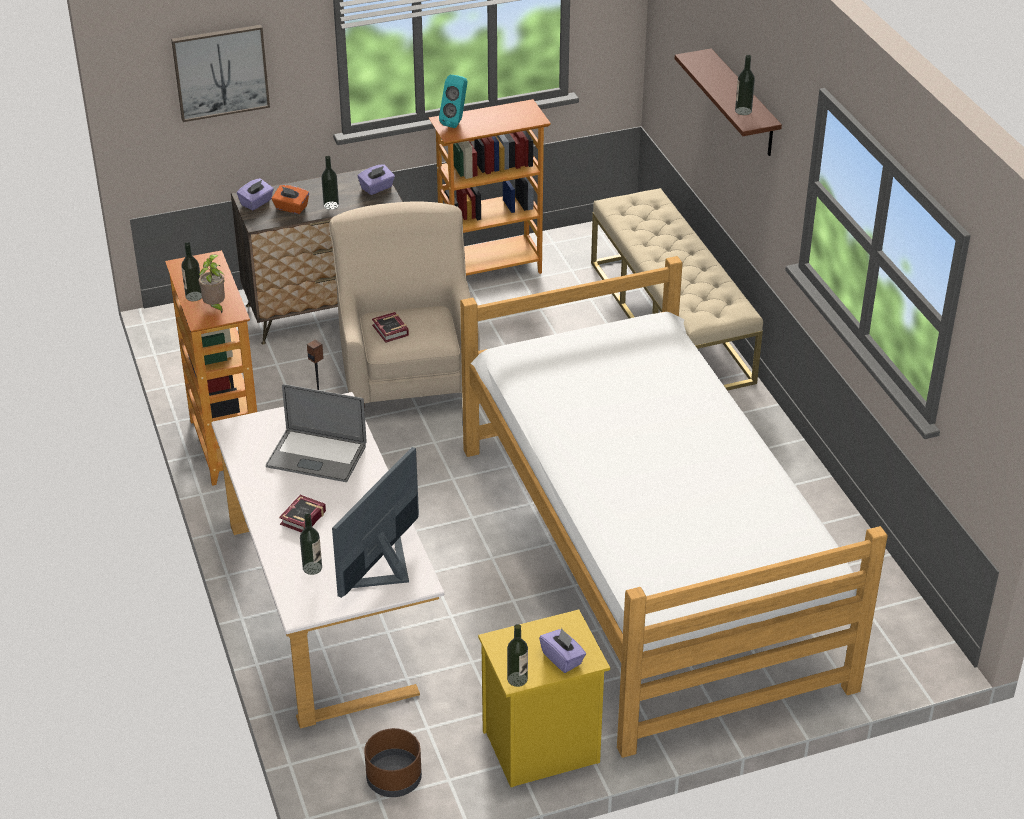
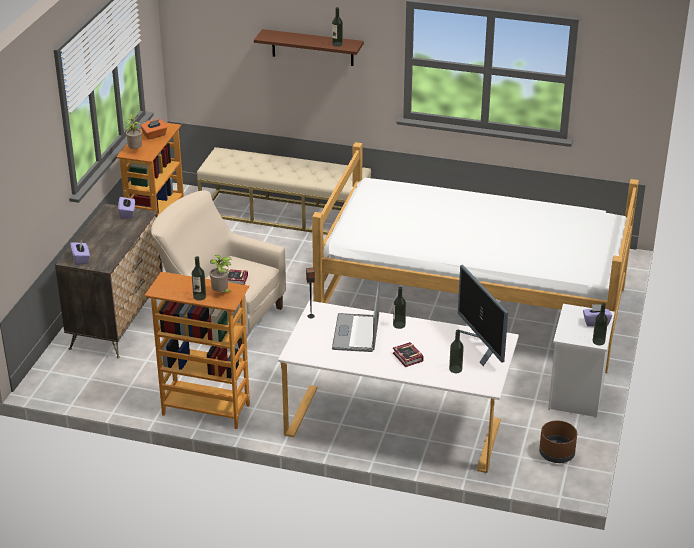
camera: 55 degrees left, 5 degrees down
picture [171,25,270,122] -> none
laptop [266,384,367,482] -> laptop turned 135 degrees clockwise [332,283,380,352]
orange tissue box [272,185,309,214] -> orange tissue box moved to [141,119,167,139]
bottle [321,156,339,210] -> bottle moved to [393,287,406,329]
turquoise speaker [439,75,467,128] -> potted plant [125,114,142,149]
yellow nightstand [478,610,610,787] -> white nightstand [548,304,615,417]

